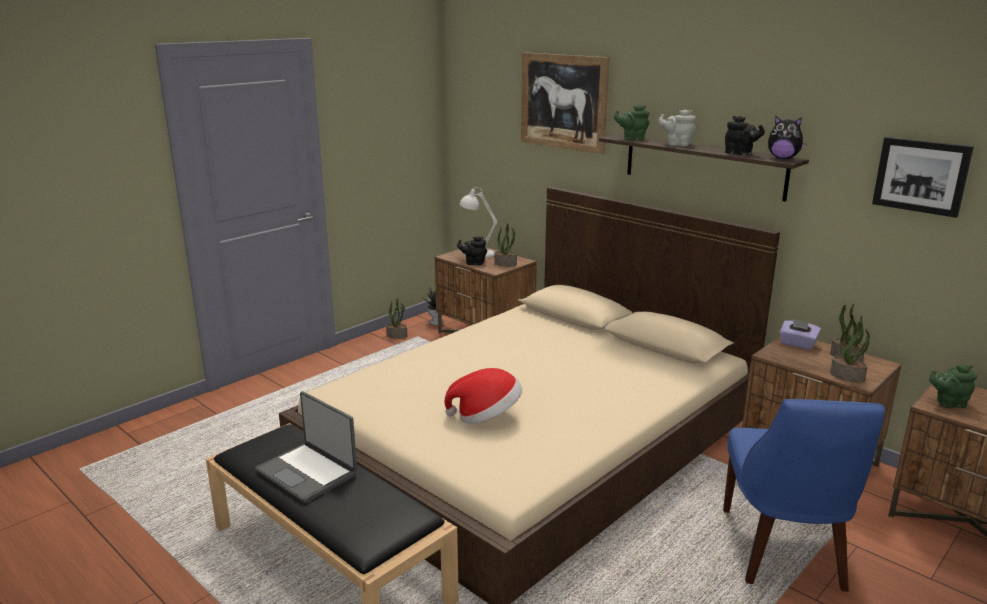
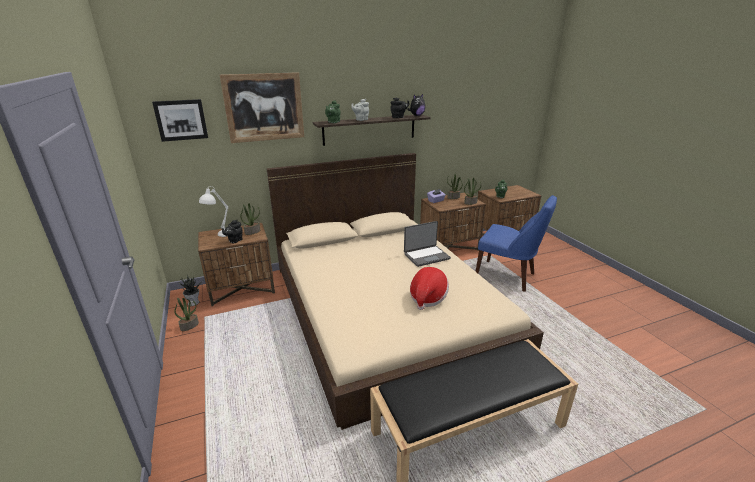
camera: 65 degrees left, 5 degrees up
laptop [255,391,357,503] -> laptop moved to [404,221,451,267]
picture [872,137,974,218] -> picture moved to [152,99,208,142]

